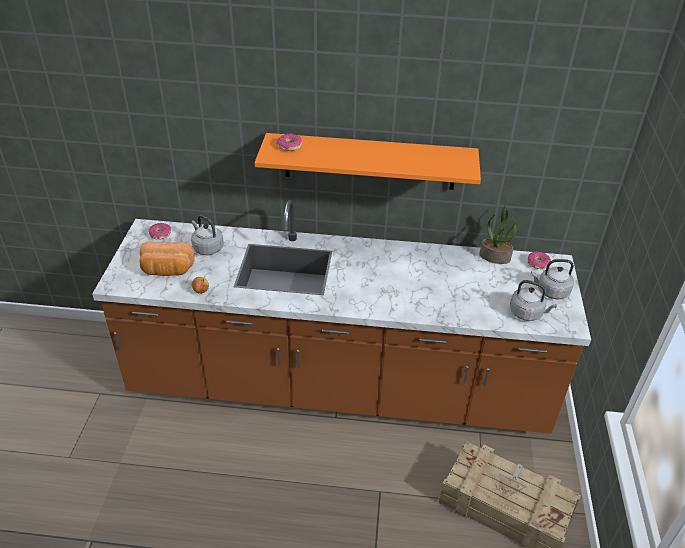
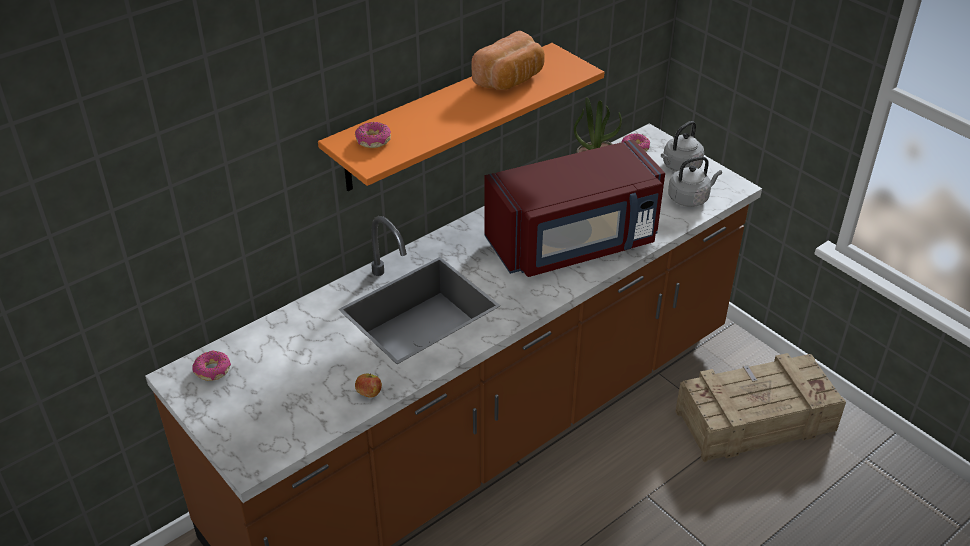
camera: 45 degrees left, 0 degrees up
bread [139,242,195,276] -> bread moved to [471,31,545,90]
grey kettle [191,215,224,255] -> none
none -> red microwave [484,139,665,277]

